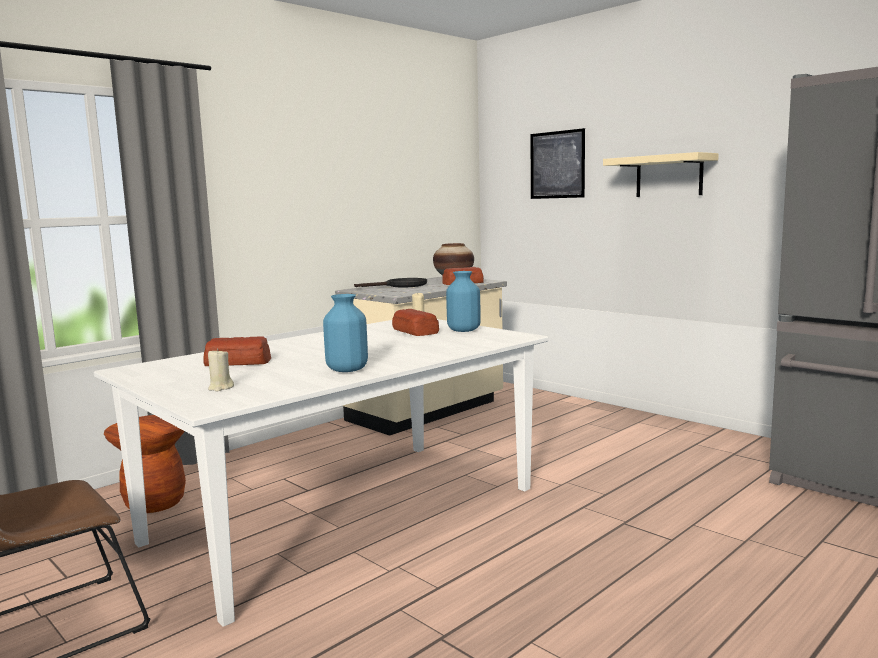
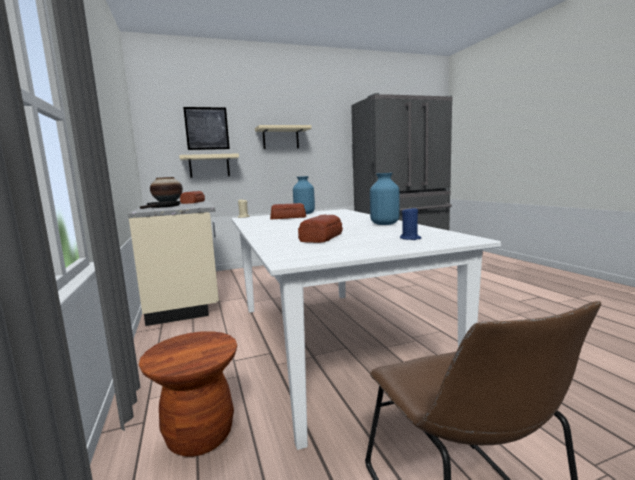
camera: 65 degrees left, 0 degrees up
beige candle [208,348,234,392] -> blue candle [400,208,421,240]
none -> beige shelf [179,153,239,178]

